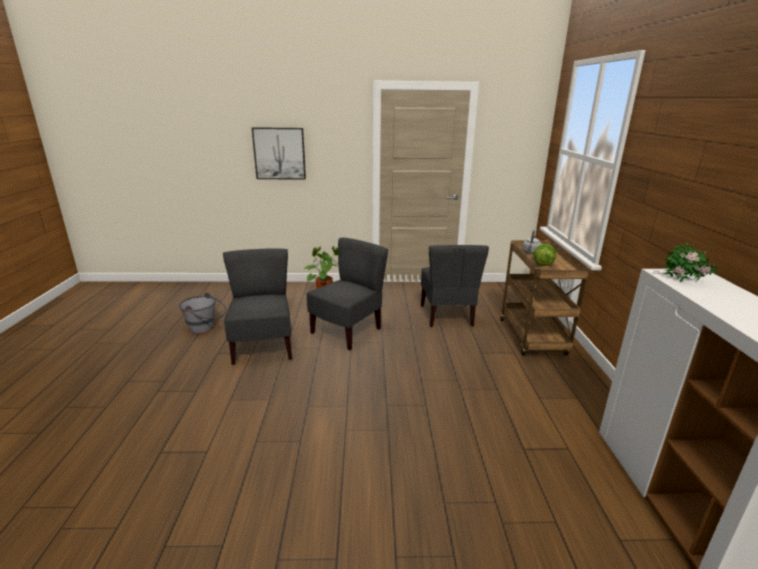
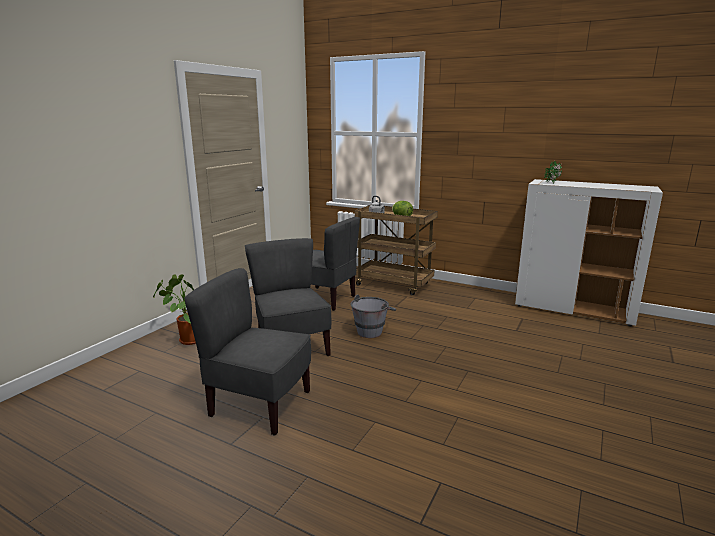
camera: 60 degrees left, 5 degrees down
grey bucket [179,292,226,333] -> grey bucket moved to [350,295,396,338]
picture [252,127,306,180] -> none

